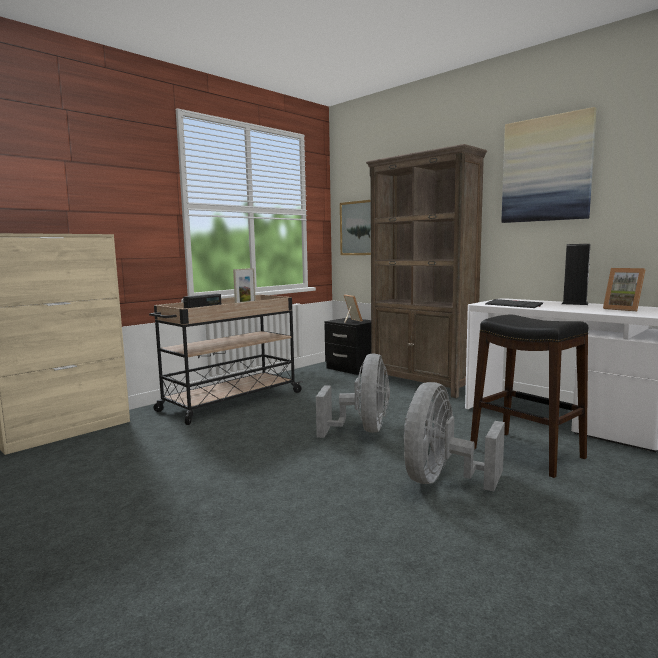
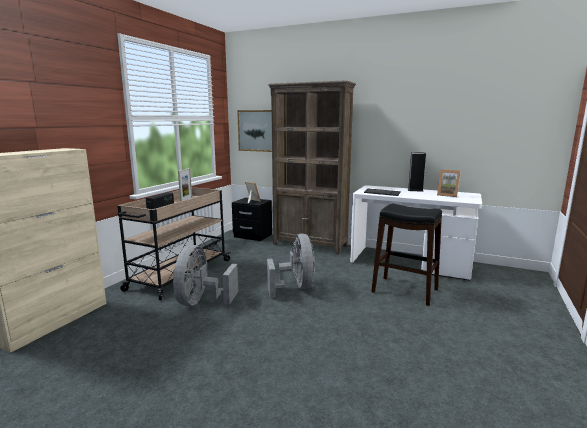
camera: 20 degrees left, 5 degrees up
grey fan [404,382,505,491] -> grey fan moved to [173,245,238,306]
picture [501,107,596,223] -> none

